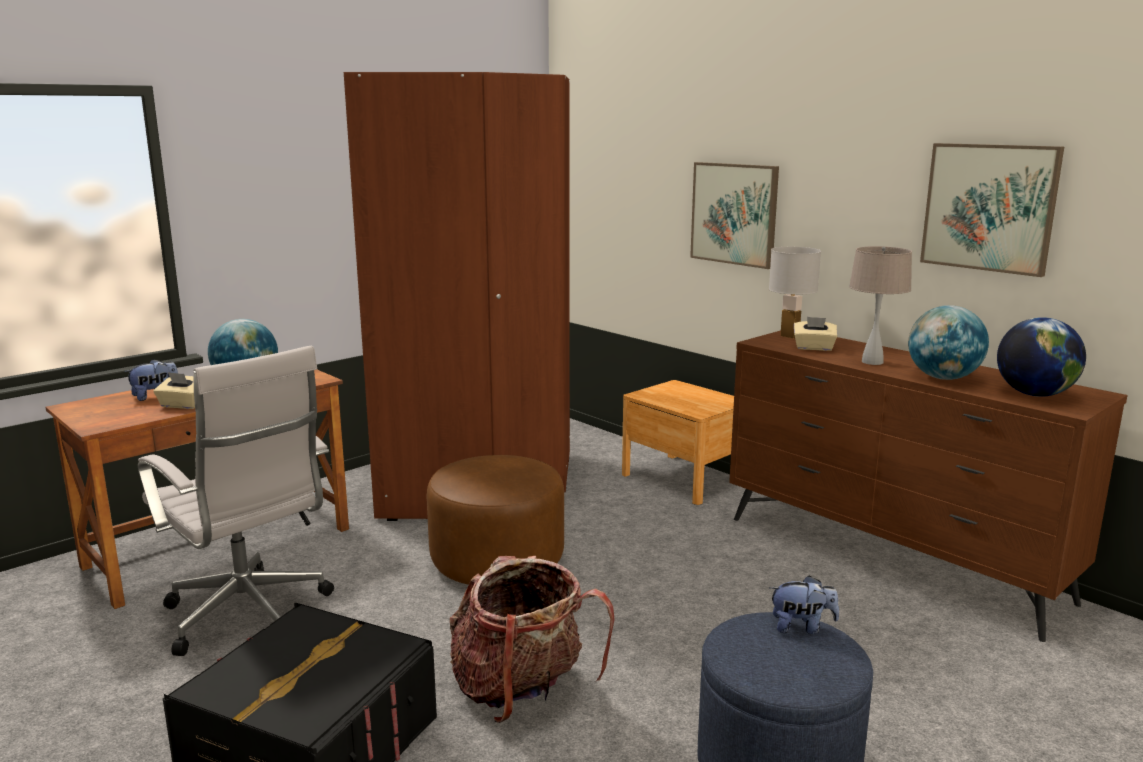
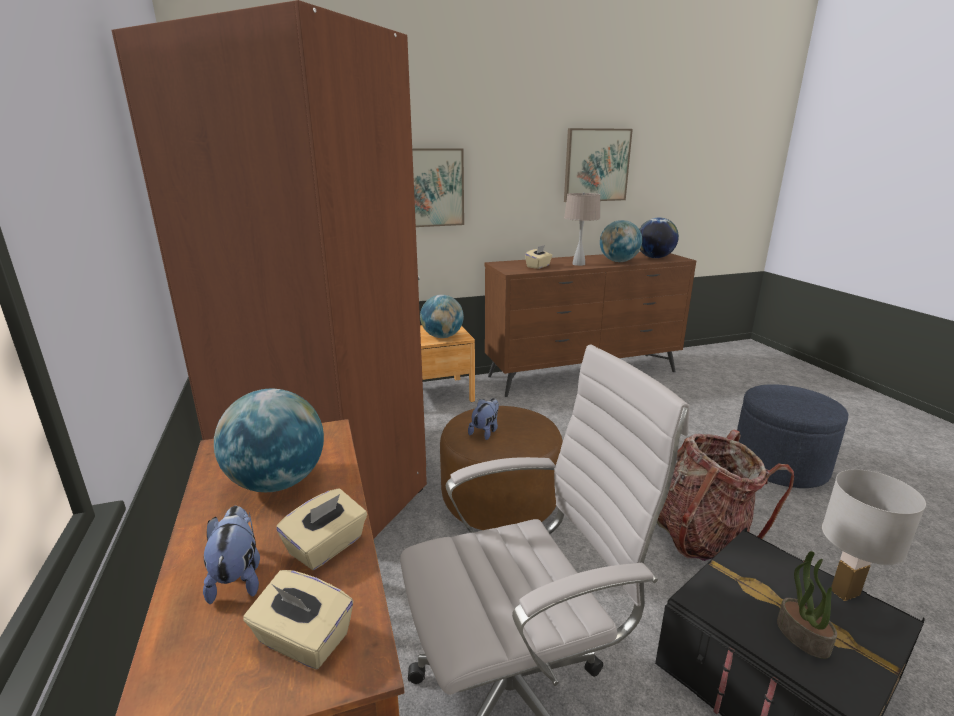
camera: 65 degrees left, 5 degrees up
white table lamp [769,247,821,339] -> white table lamp moved to [822,469,926,601]
plush toy [770,575,839,634] -> plush toy moved to [468,398,499,440]
none -> beige tissue box [243,570,353,669]
none -> globe [420,295,464,338]
none -> potted plant [777,551,837,659]

